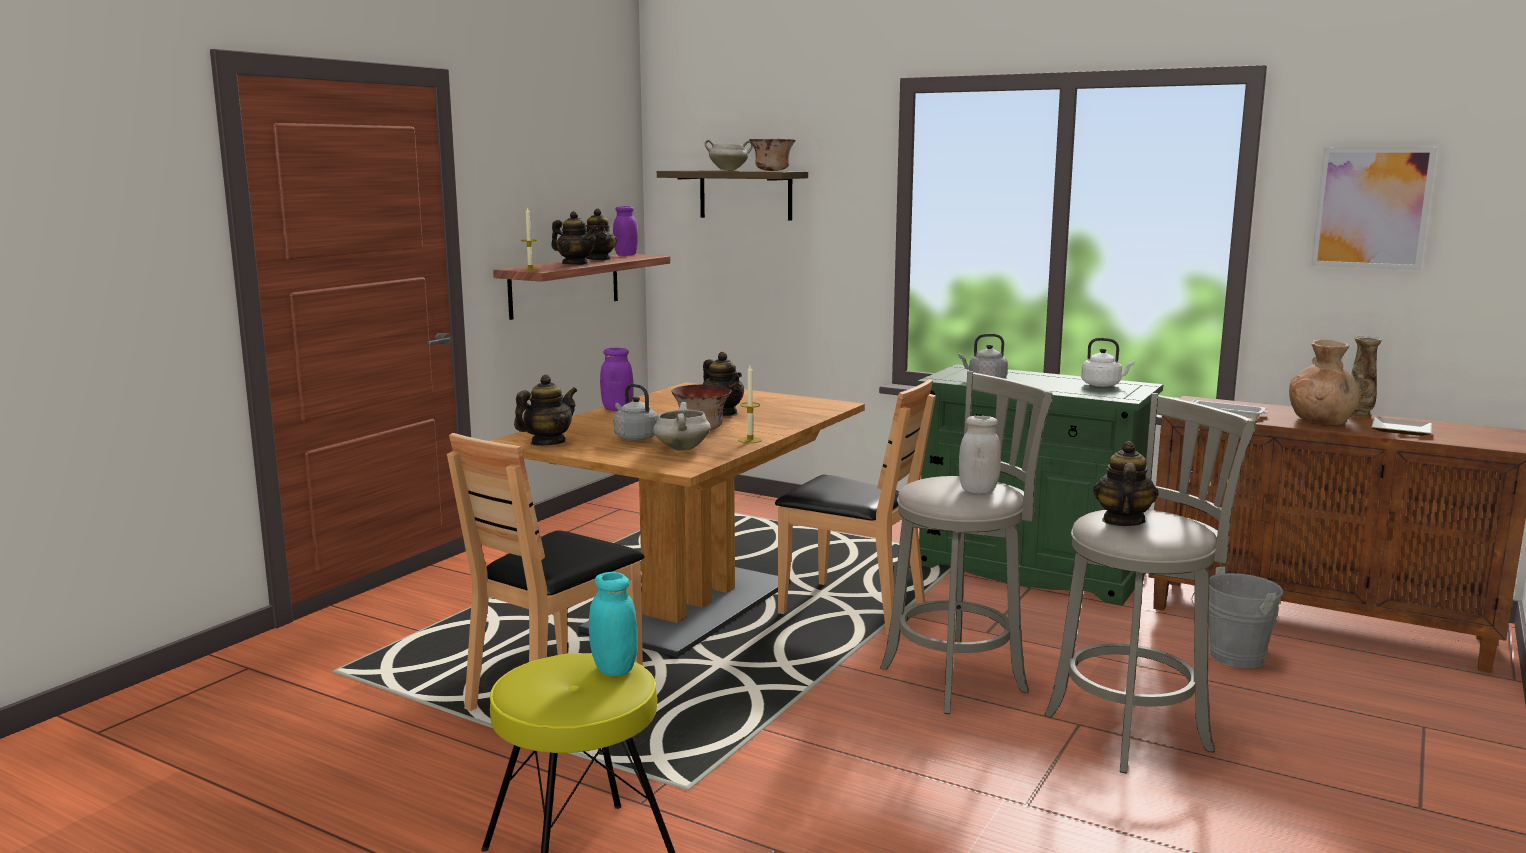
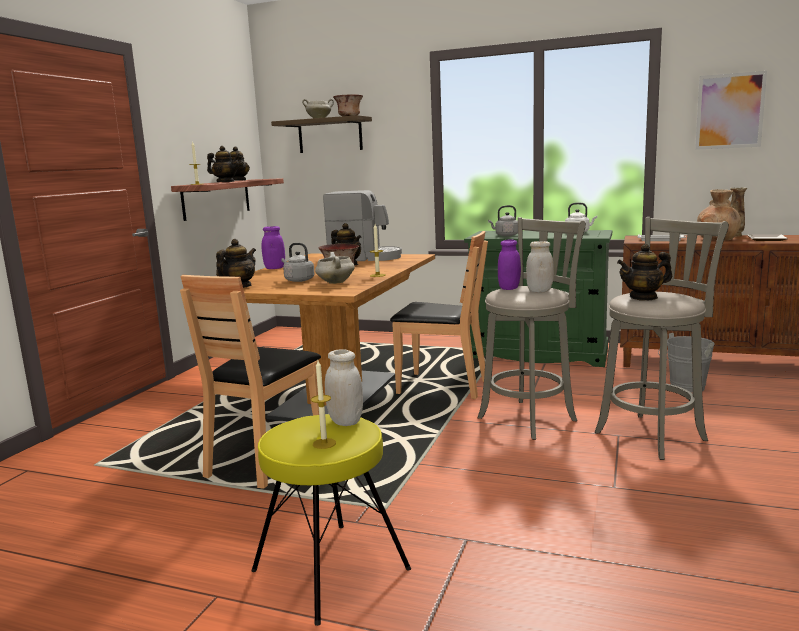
camera: 10 degrees left, 0 degrees up
turquoise jar [589,572,638,676] -> white jar [325,349,363,426]
purple jar [613,206,638,256] -> purple jar moved to [498,239,521,290]
teapot [1093,441,1159,526] -> teapot turned 105 degrees counterclockwise [617,244,672,300]
none -> candle [311,360,336,449]
none -> coffee machine [323,190,402,261]

